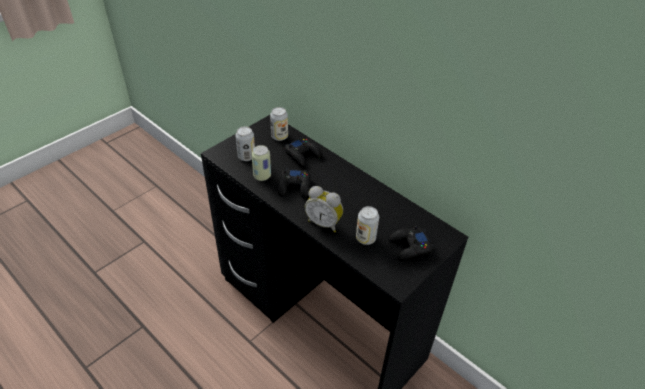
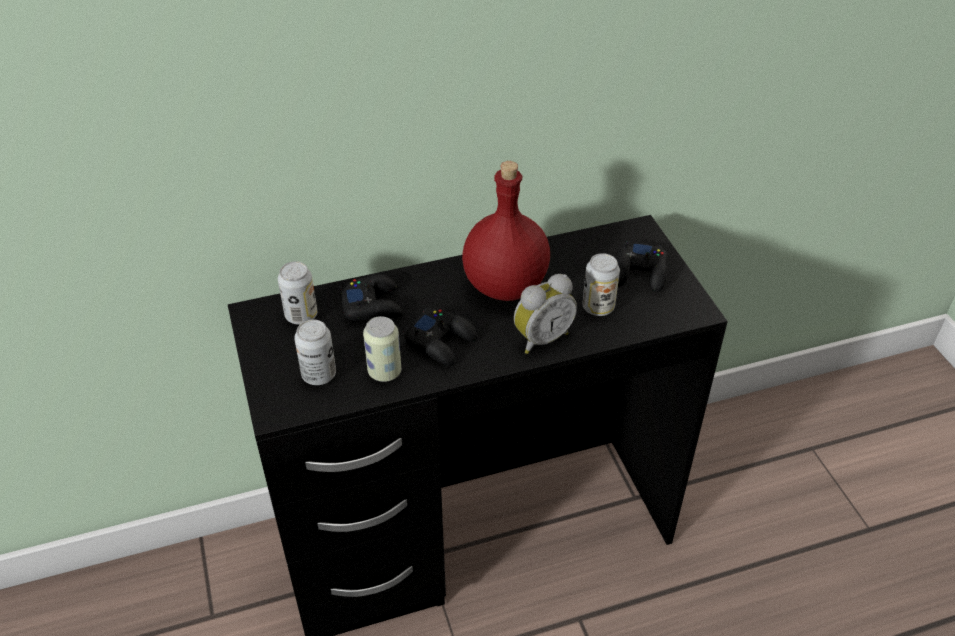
camera: 60 degrees left, 0 degrees up
none -> red bottle [462,161,550,301]

